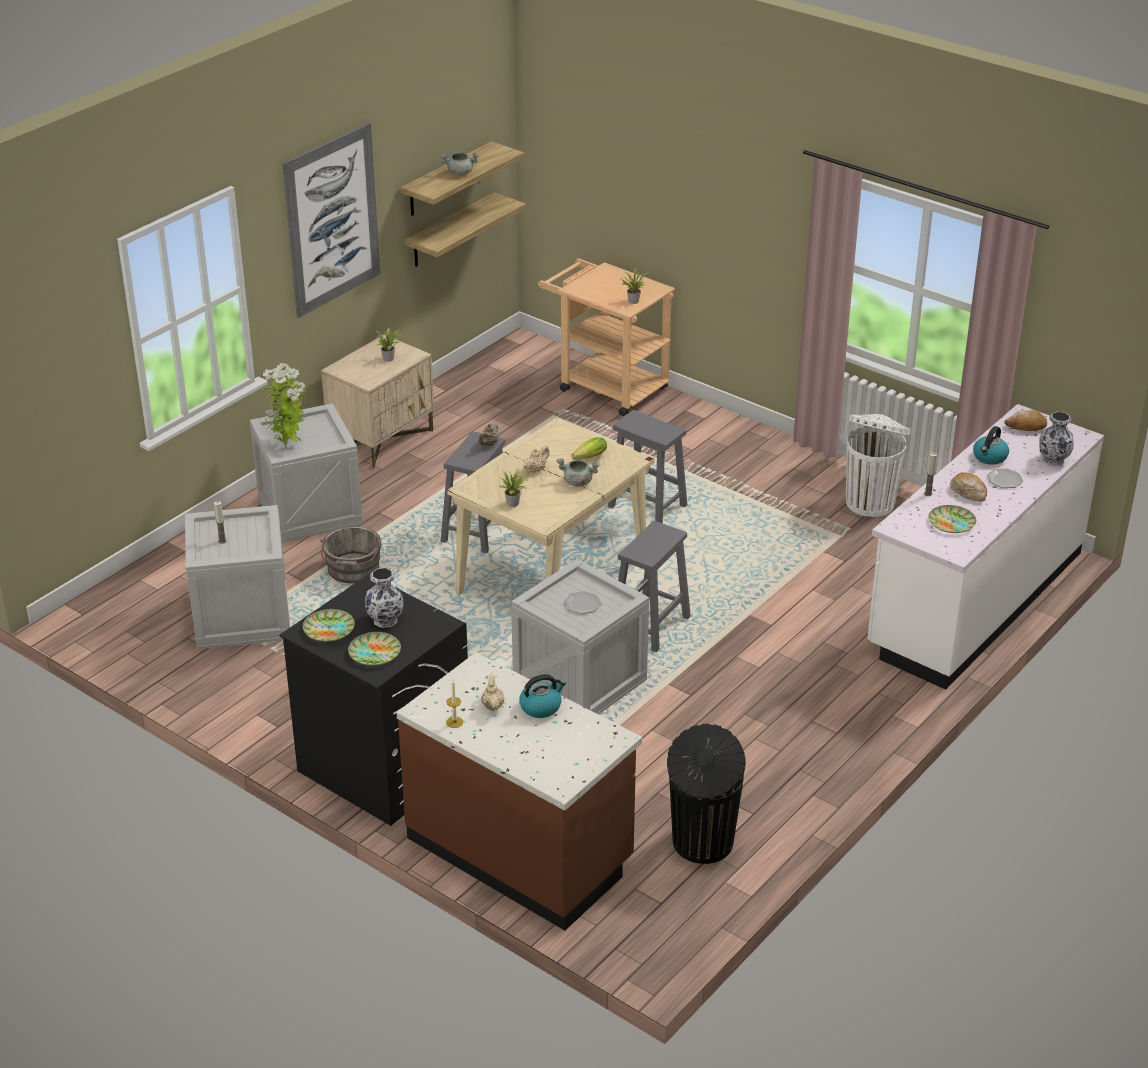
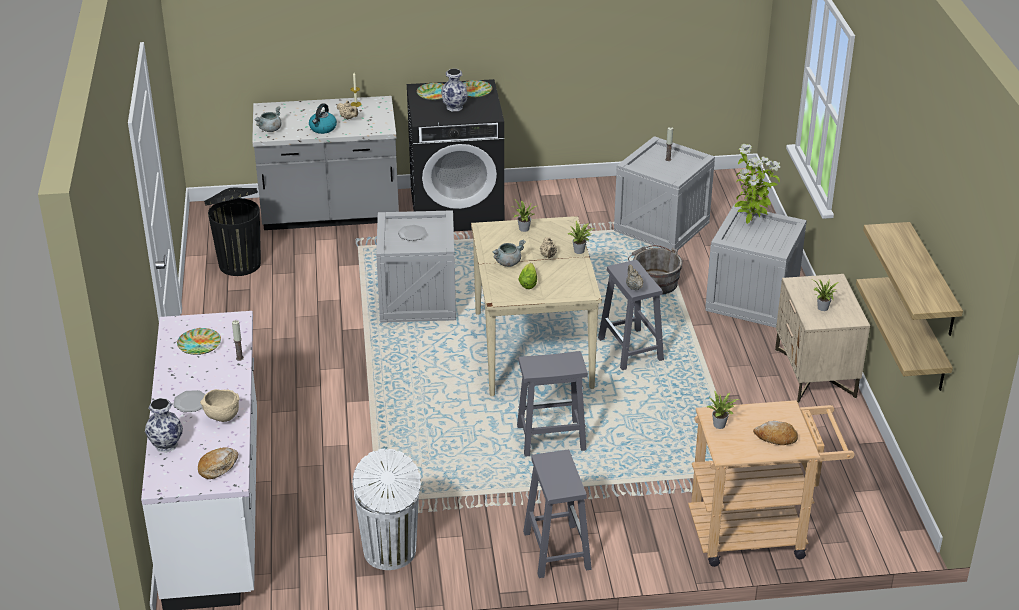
camera: 135 degrees right, 0 degrees up
picture [282,123,380,318] -> none
brown counter [396,652,642,931] -> grey counter [252,96,399,230]
grey cooking pot [441,152,479,176] -> grey cooking pot moved to [254,106,282,132]
grey stool [618,521,691,652] -> grey stool moved to [523,450,592,578]
bread [950,472,987,501] -> bread moved to [753,421,798,445]
kettle [973,426,1009,465] -> beige bowl [200,389,240,422]
none -> potted plant [567,221,595,254]

